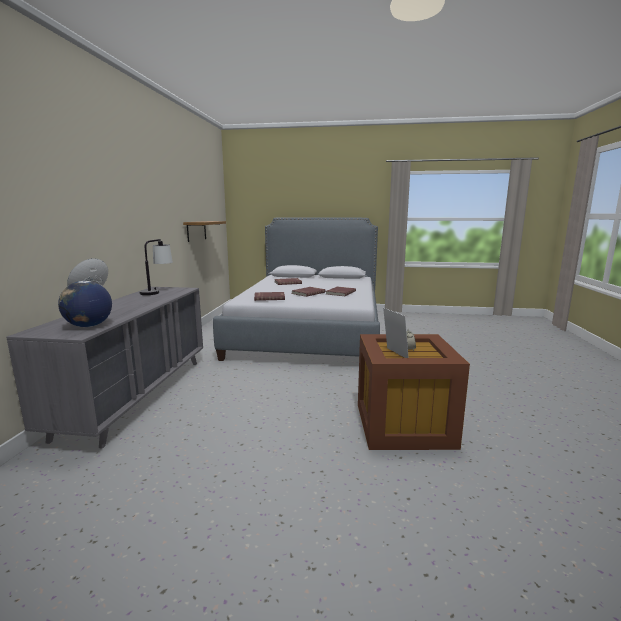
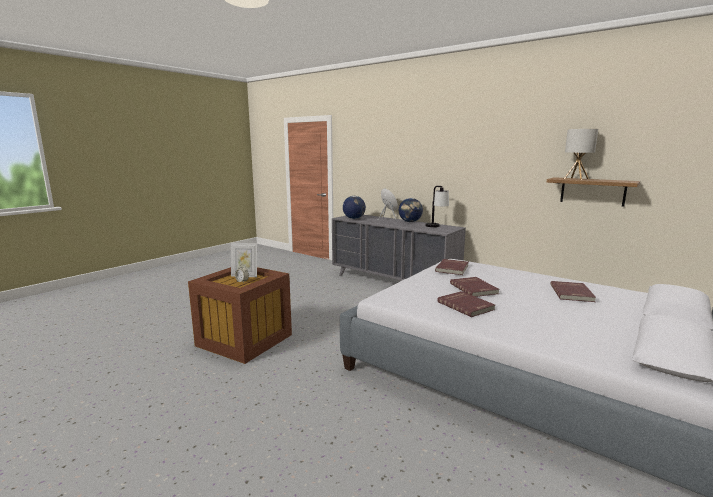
camera: 120 degrees right, 0 degrees up
none -> globe [399,198,423,222]
none -> table lamp [564,129,598,180]

